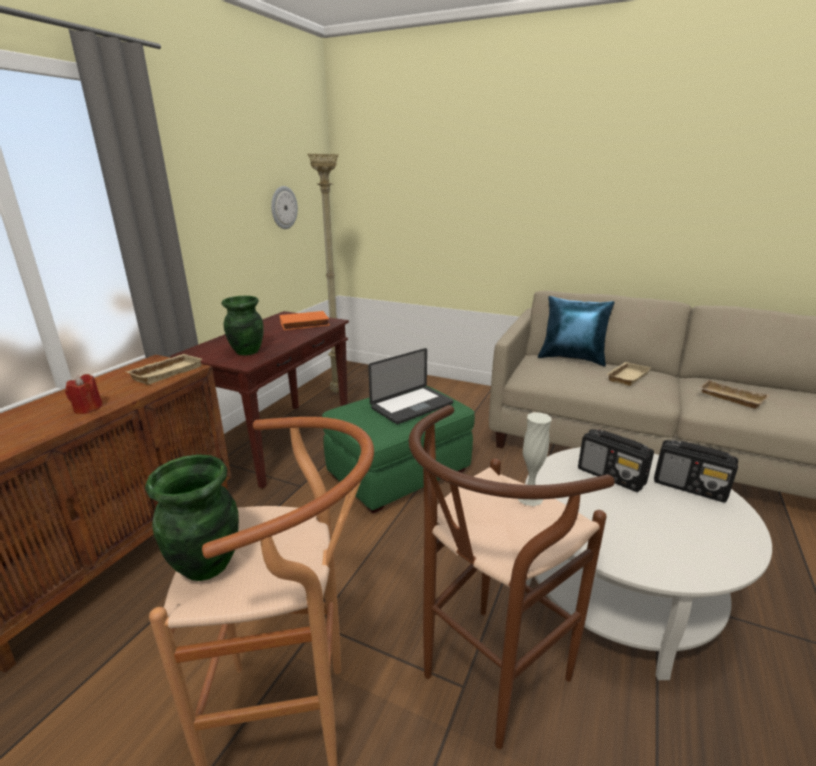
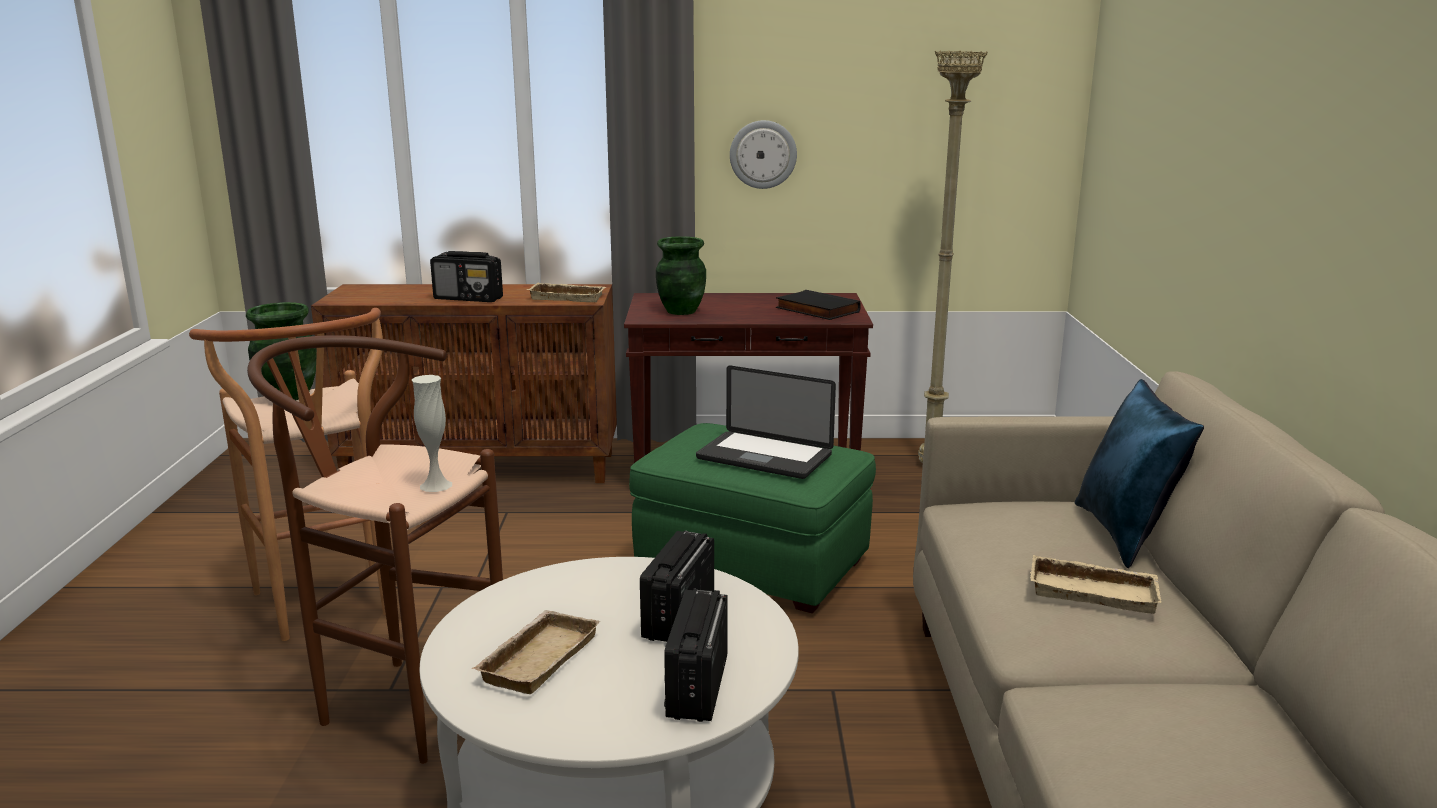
camera: 65 degrees right, 5 degrees down
red candle [65,374,103,414] -> radio [430,251,503,302]
wall clock [271,186,298,229] -> wall clock moved to [730,120,797,189]
orange book [280,311,330,330] -> black book [776,290,861,320]
beige tray [698,380,769,409] -> beige tray moved to [472,610,600,694]

